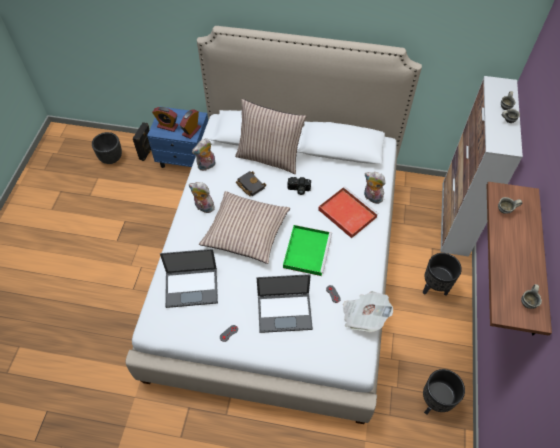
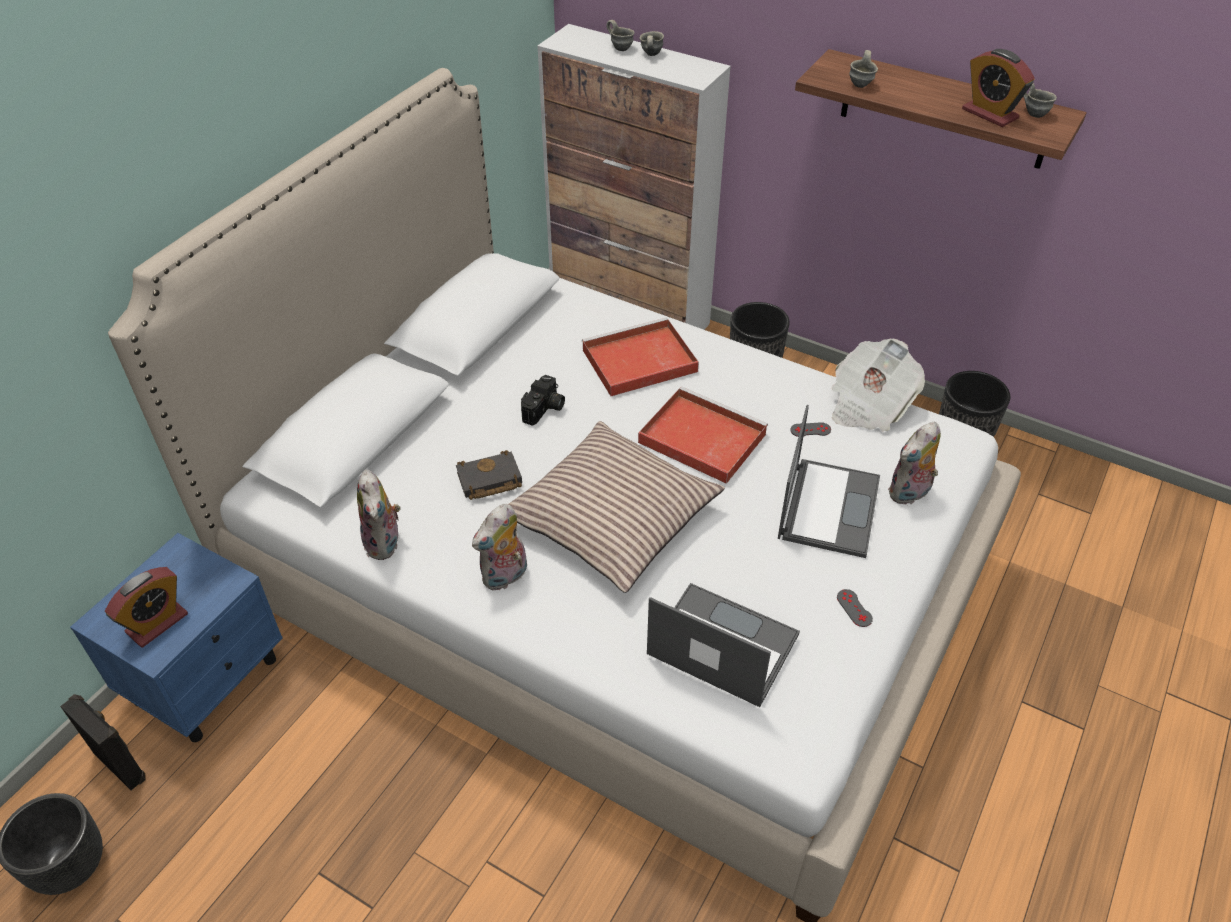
camera: 70 degrees left, 10 degrees down
laptop [160,249,218,308] -> laptop turned 75 degrees counterclockwise [647,583,800,707]
alarm clock [180,109,201,139] -> alarm clock moved to [962,49,1035,127]
pillow [235,99,306,174] -> none
green tray [283,225,332,276] -> red tray [638,387,768,484]
plush toy [364,172,386,204] -> plush toy moved to [888,422,941,506]

